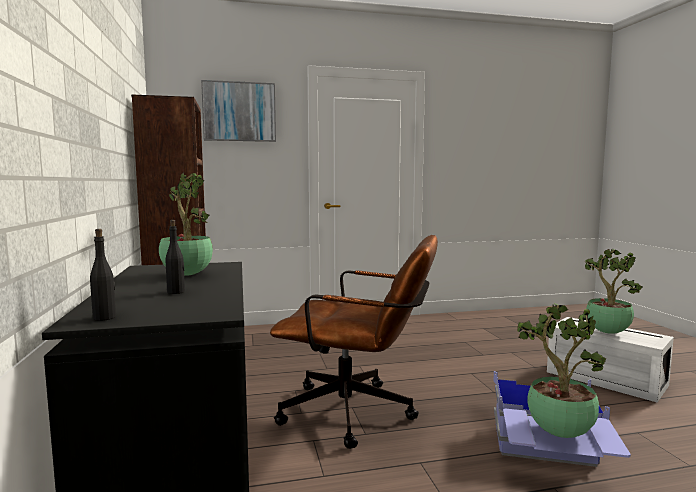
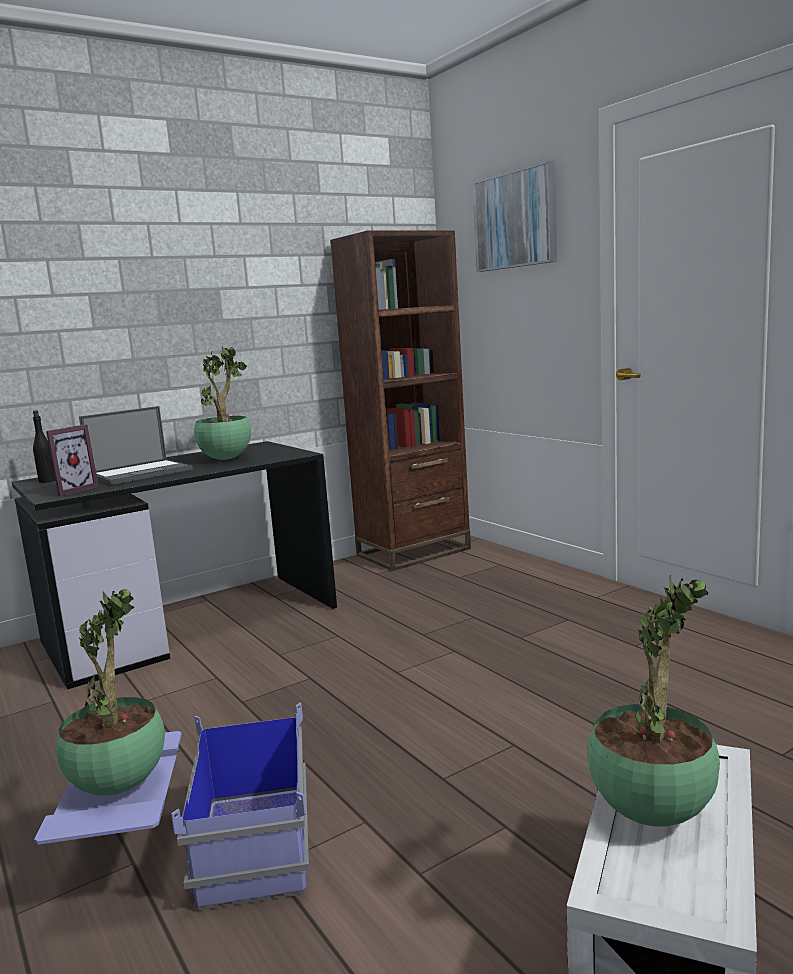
camera: 70 degrees right, 5 degrees up
black bottle [165,220,185,294] -> laptop [79,406,193,485]
brown office chair [270,235,438,449] -> none
none -> picture frame [46,424,99,496]

